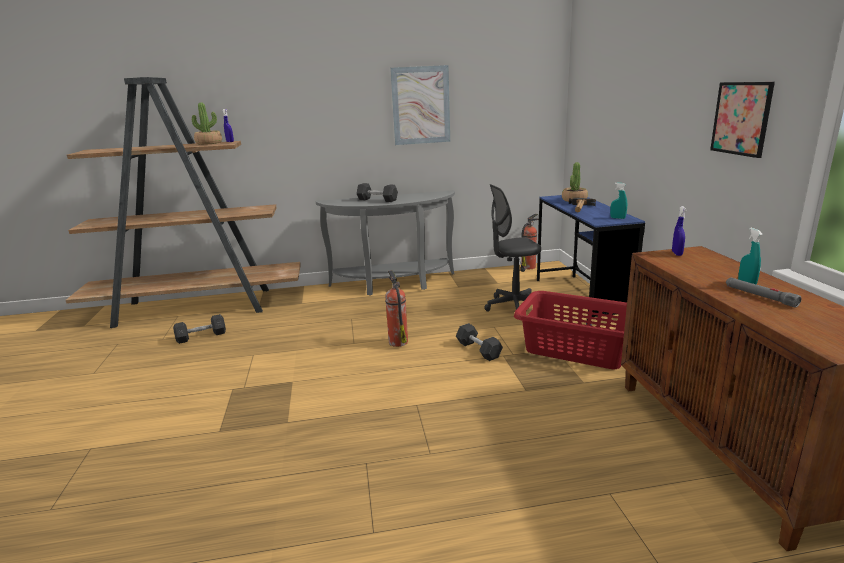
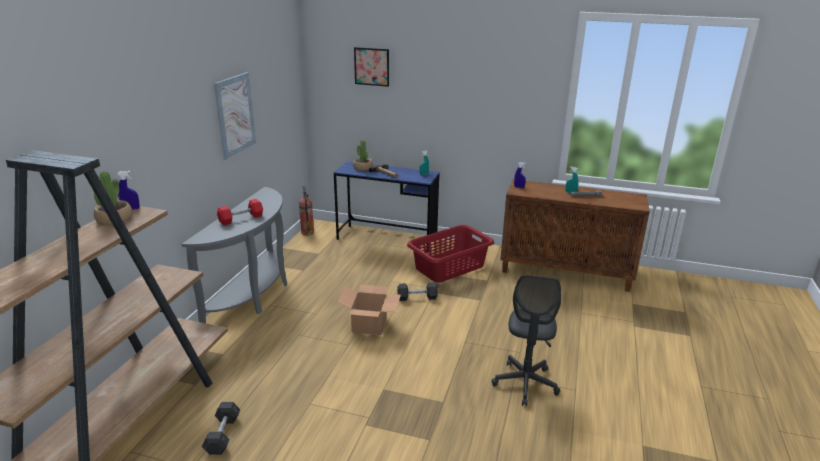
camera: 65 degrees left, 5 degrees up
grey dumbbell [356,183,398,202] -> red dumbbell [217,199,263,225]
fire extinguisher [385,270,408,347] -> cardboard box [337,285,401,335]
grey office chair [484,184,541,312] -> grey office chair moved to [491,275,561,406]
picture [710,82,775,158] -> picture moved to [354,47,389,87]

